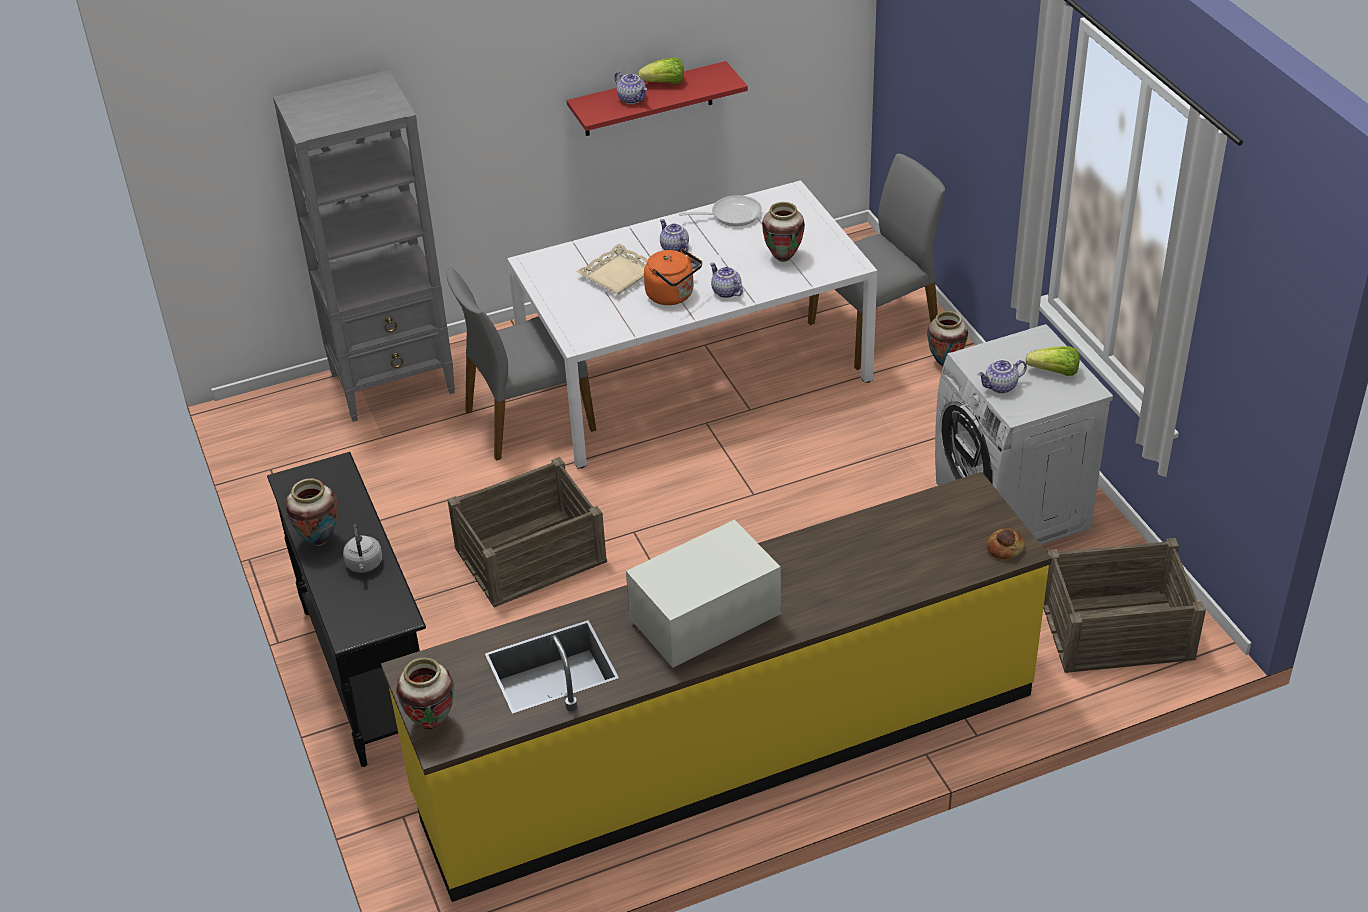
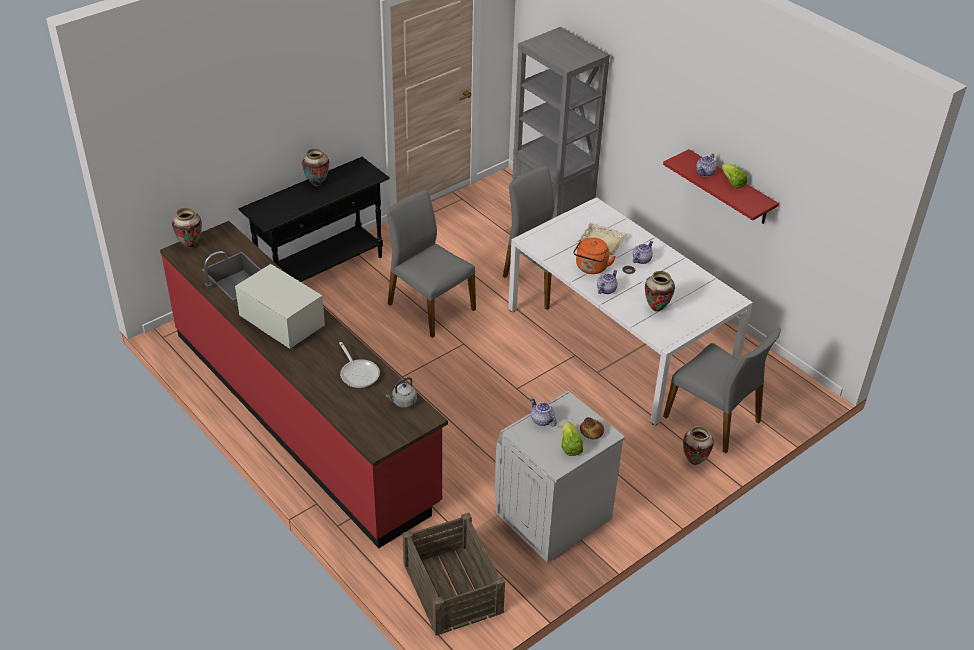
camera: 70 degrees right, 0 degrees up
grey kettle [343,524,382,573] -> grey kettle moved to [386,377,417,408]
yellow counter [381,472,1052,902] -> red counter [160,221,448,548]
crate [447,457,607,607] -> grey chair [387,190,476,338]
frying pan [679,195,762,226] -> frying pan moved to [339,342,380,388]
bread [987,528,1025,559] -> bread moved to [580,417,604,439]

